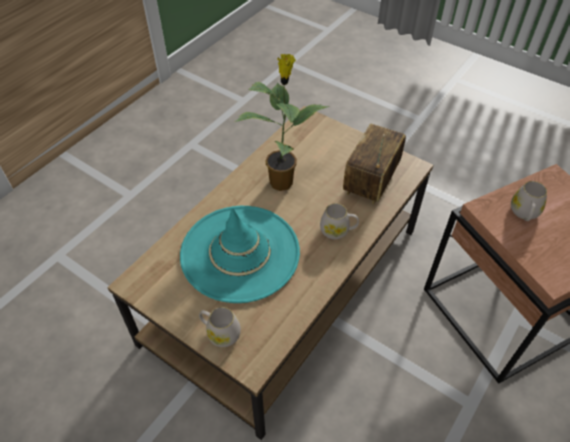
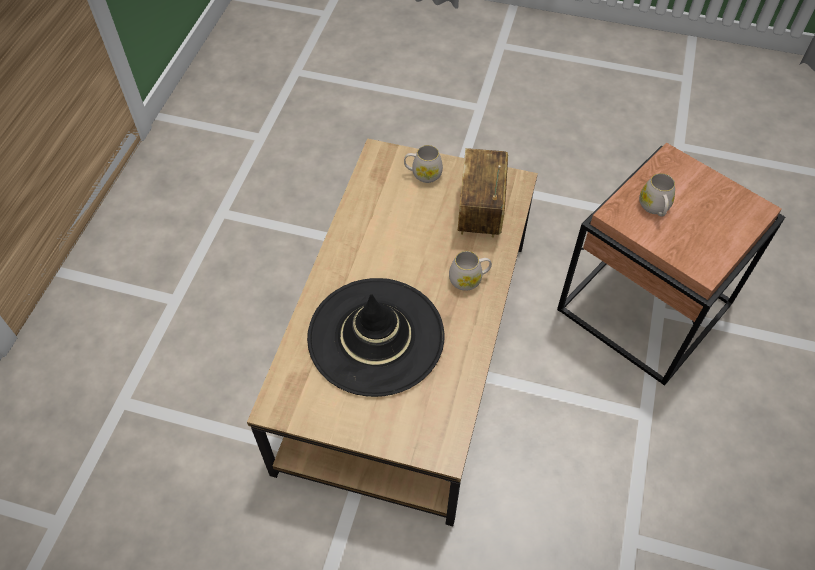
camera: 20 degrees left, 5 degrees up
turquoise hat [180,206,300,303] -> black hat [307,278,445,397]
white mug [199,307,241,347] -> white mug moved to [404,145,443,183]
potted plant [235,54,329,191] -> none

